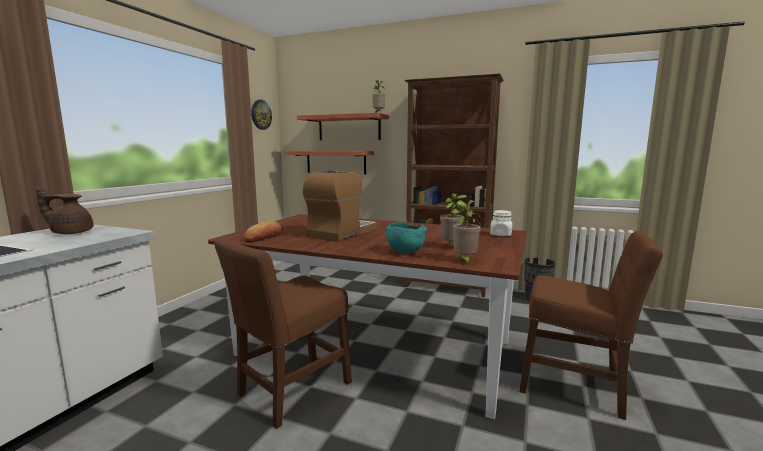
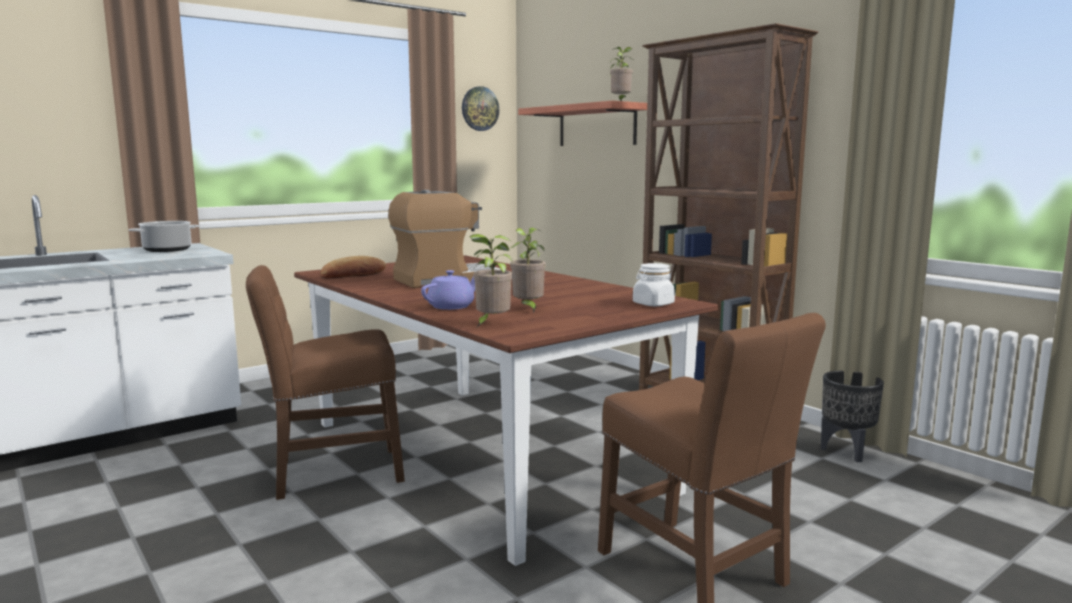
camera: 30 degrees right, 0 degrees up
brown teapot [36,187,93,234] -> cooking pot [128,221,200,252]
shelf [285,151,374,174] -> none
turquoise bowl [385,222,427,254] -> purple teapot [421,270,475,310]

